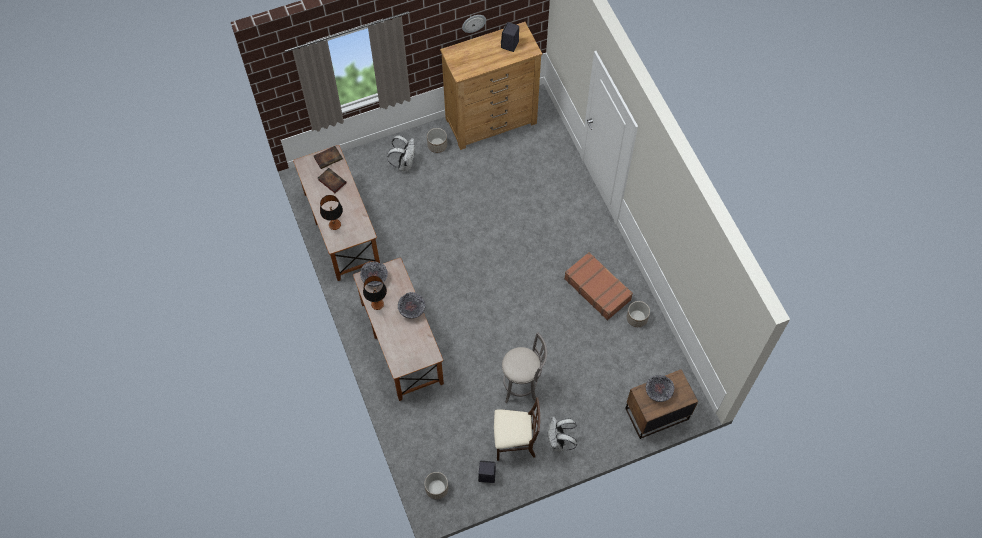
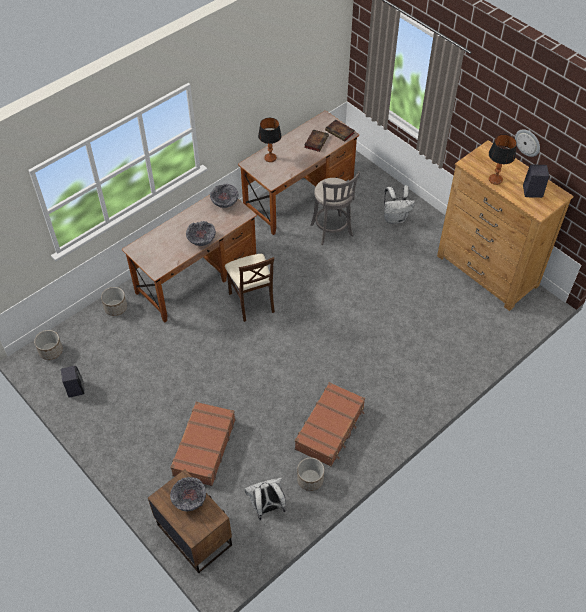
camera: 70 degrees right, 10 degrees down
table lamp [363,276,387,310] -> table lamp moved to [489,134,517,185]
planter [427,128,447,153] -> planter moved to [101,287,127,316]
beige chair [494,397,540,461] -> beige chair moved to [225,254,275,322]
grey stool [502,332,547,403] -> grey stool moved to [310,171,360,246]
white backpack [547,416,577,451] -> white backpack moved to [245,477,286,520]
none -> brown suitcase [170,401,236,486]

